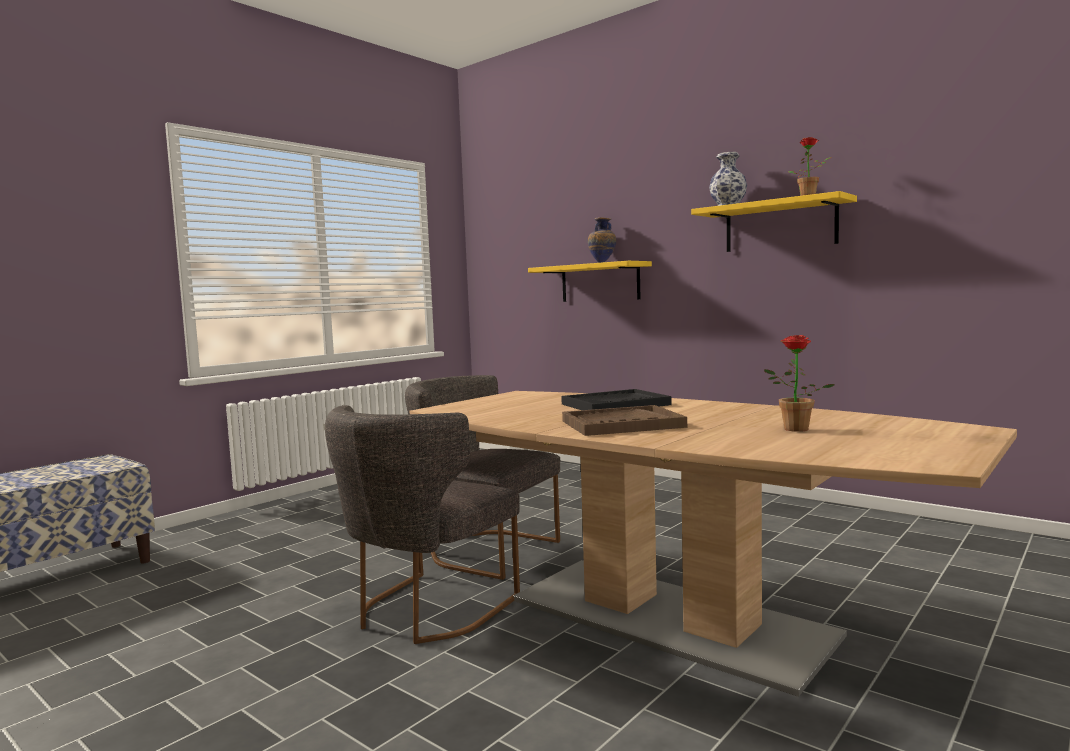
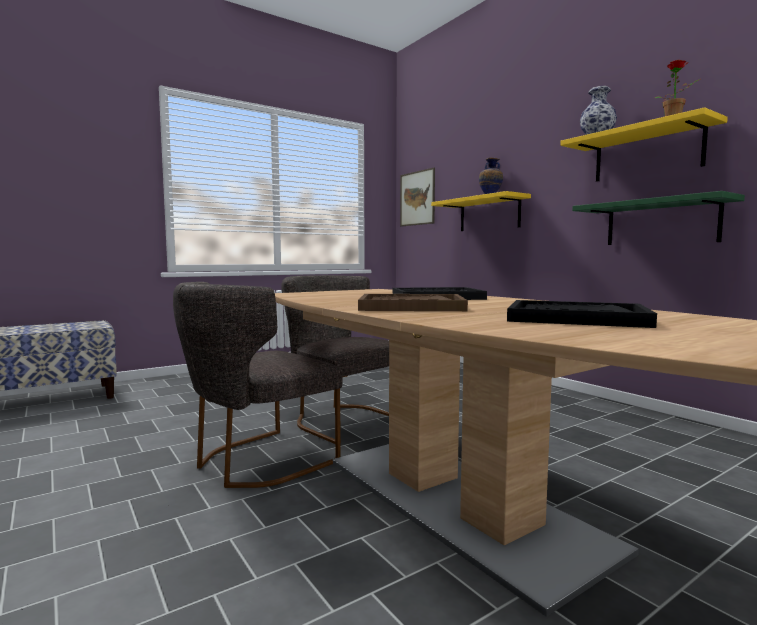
camera: 15 degrees right, 0 degrees up
potted plant [764,335,835,432] -> black tray [507,300,657,328]
none -> picture [400,167,435,227]
none -> green shelf [572,191,745,245]

